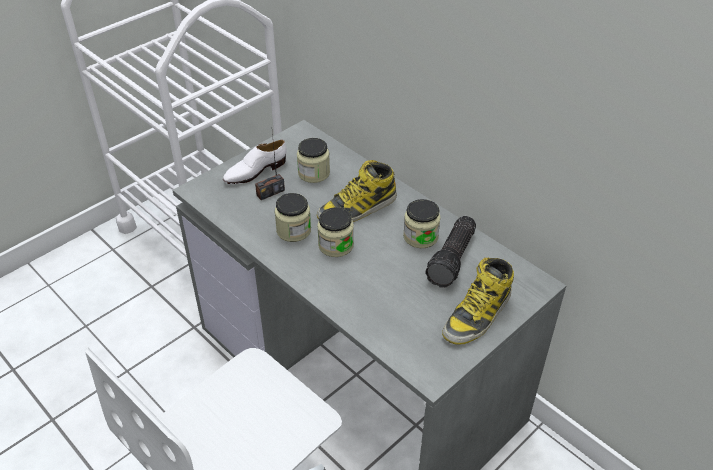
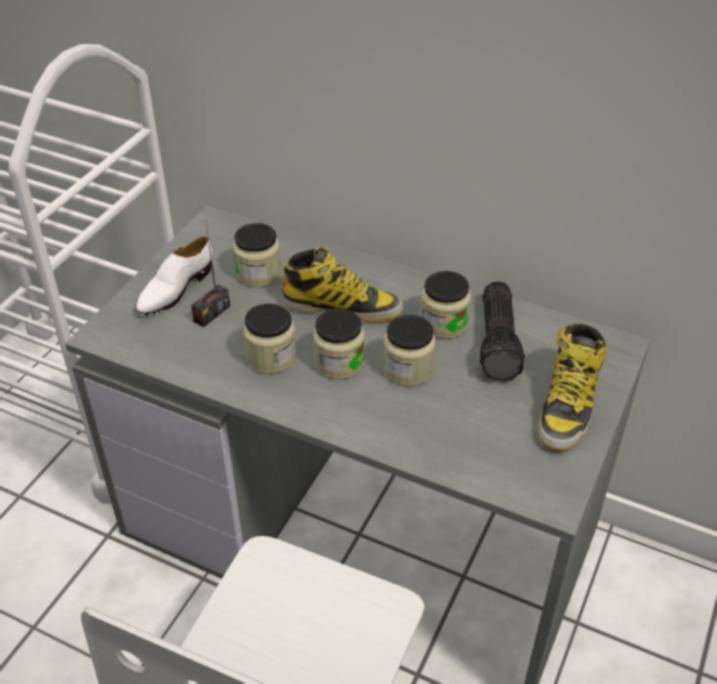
camera: 20 degrees left, 0 degrees up
boot [317,160,397,222] -> boot turned 120 degrees counterclockwise [281,246,404,322]
none -> jar [383,314,436,386]

